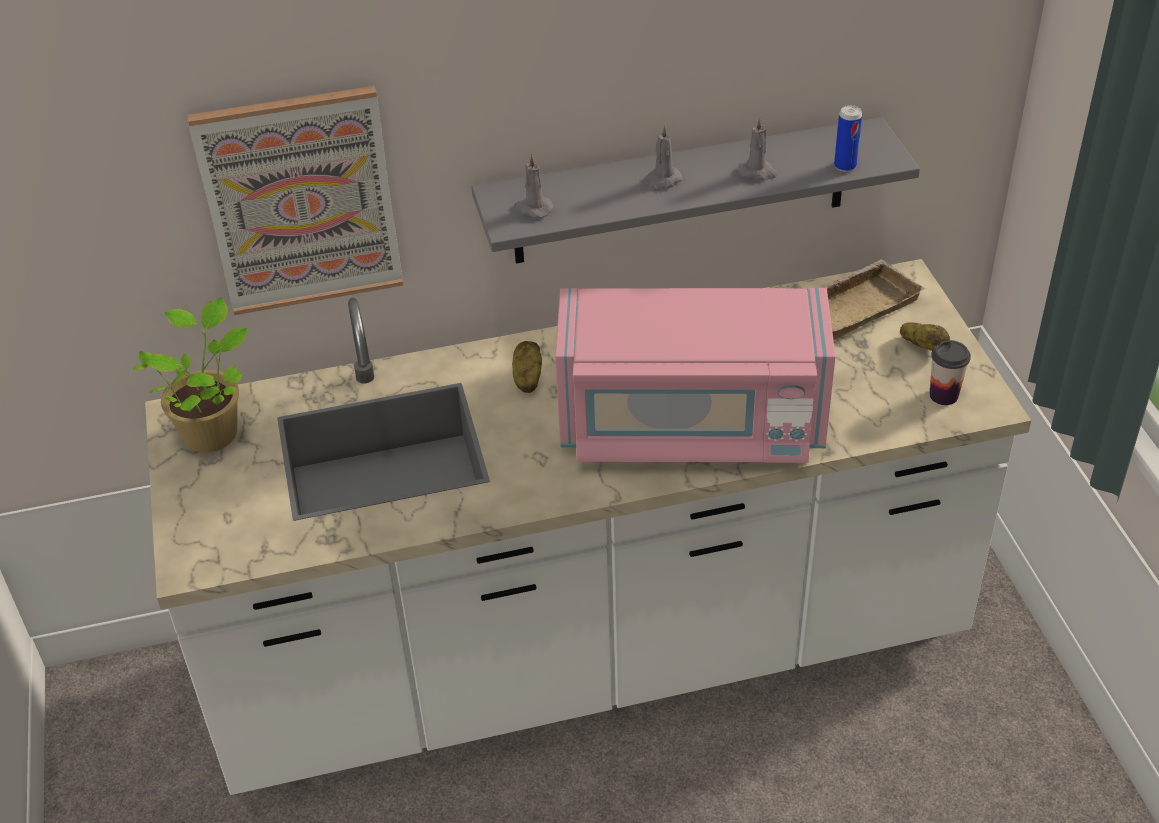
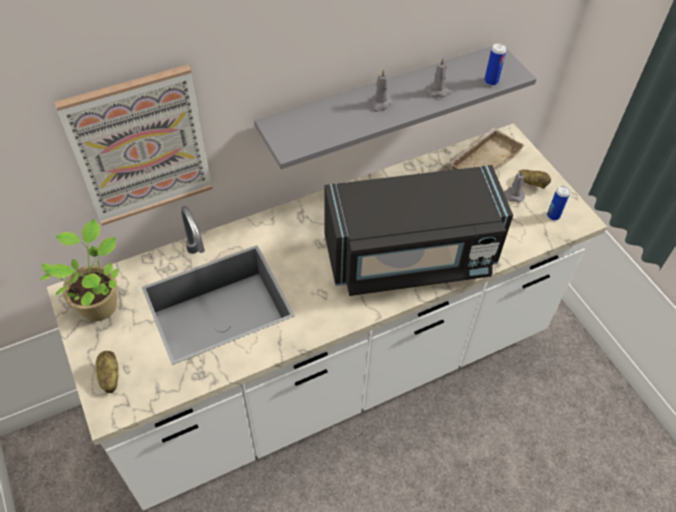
camera: 15 degrees left, 10 degrees up
potato [512,341,542,393] -> potato moved to [96,351,118,393]
grey candle [514,154,554,218] -> grey candle moved to [504,170,525,202]
pink microwave [555,288,836,463] -> black microwave [324,165,513,296]
cup [930,340,971,405] -> can [547,186,570,220]

